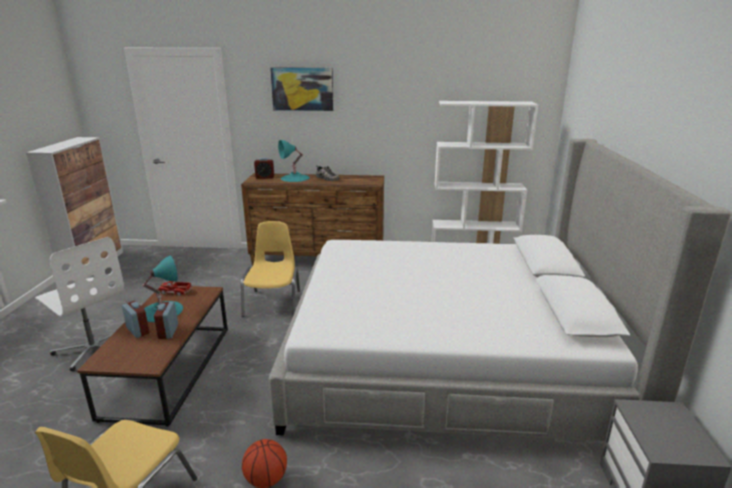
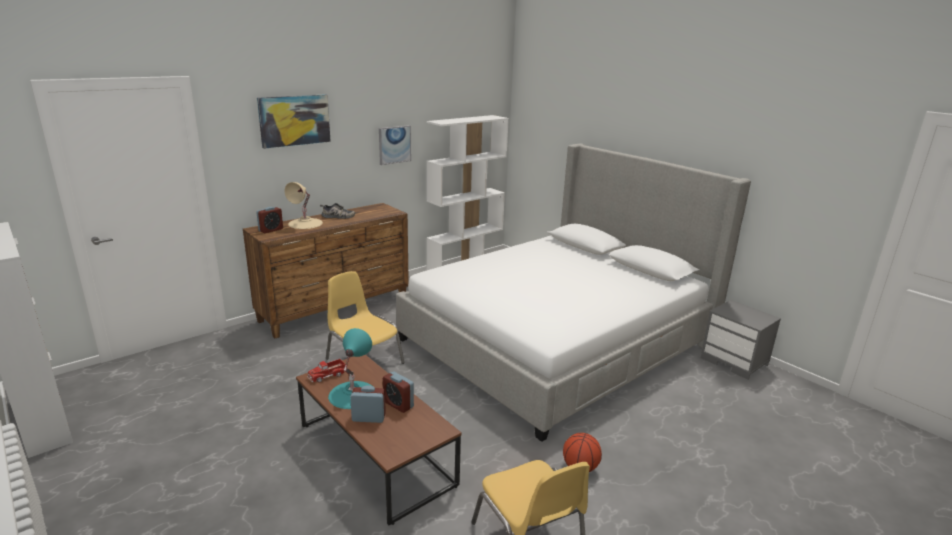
camera: 45 degrees left, 0 degrees up
white office chair [35,237,124,371] -> none
turquoise table lamp [278,140,310,182] -> beige table lamp [284,182,323,229]
none -> picture [379,125,411,165]

